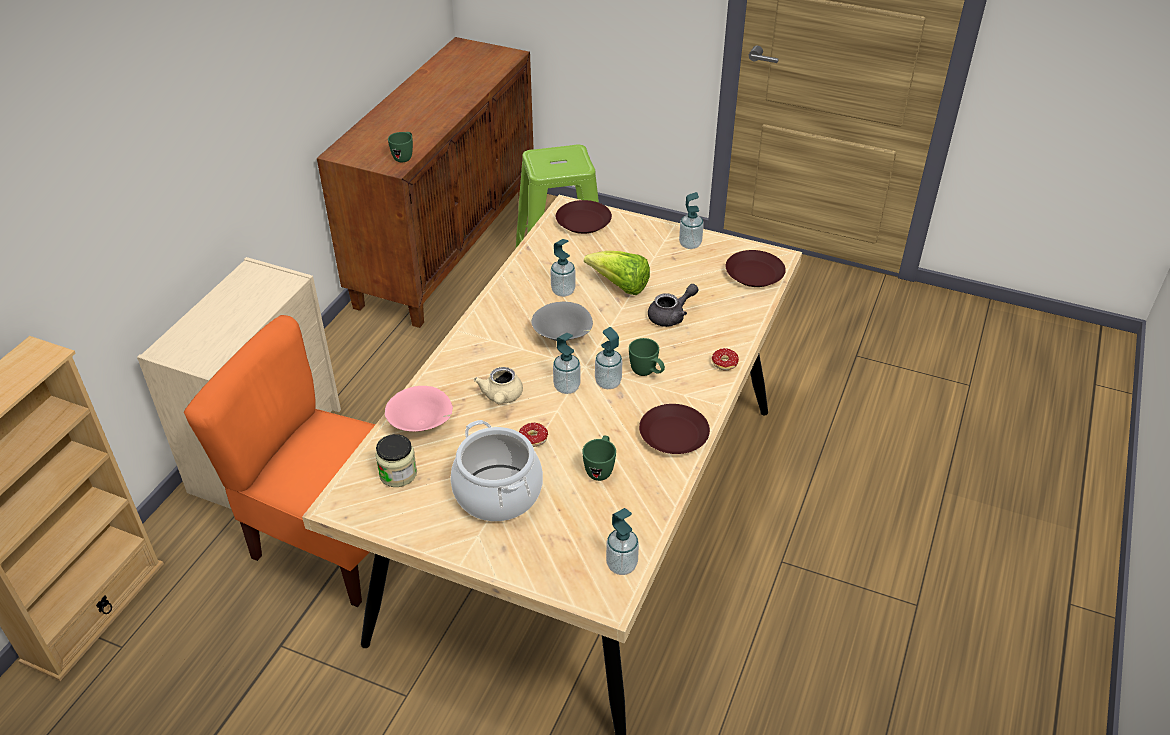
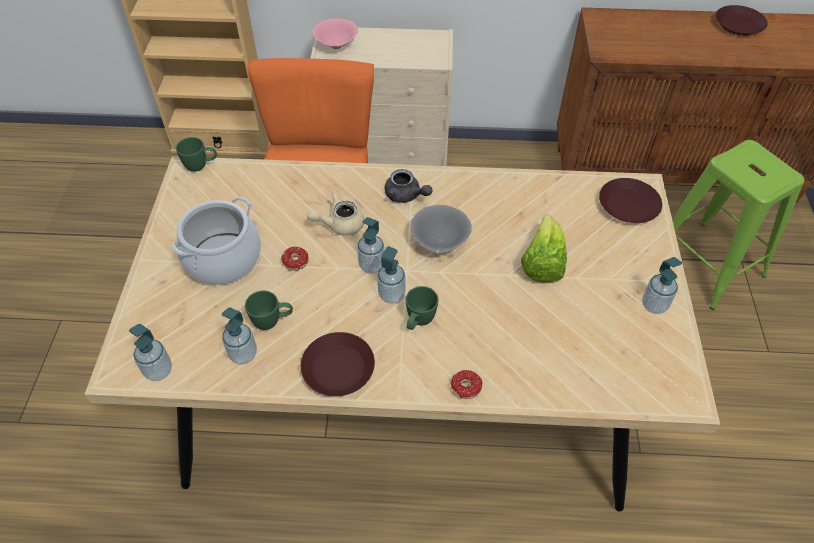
camera: 70 degrees right, 10 degrees up
jar [375,434,417,487] -> none
pink bowl [385,386,453,432] -> pink bowl moved to [312,18,358,49]
green mug [388,132,413,163] -> green mug moved to [176,137,217,172]
soap dispenser [550,239,576,297] -> soap dispenser moved to [222,307,257,365]
grey teapot [648,284,698,327] -> grey teapot moved to [385,169,433,203]
brown plate [726,250,786,287] -> brown plate moved to [715,5,768,36]

